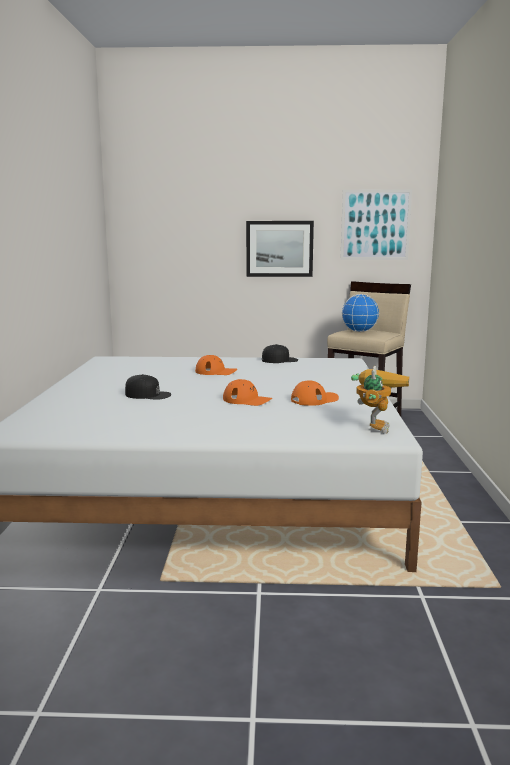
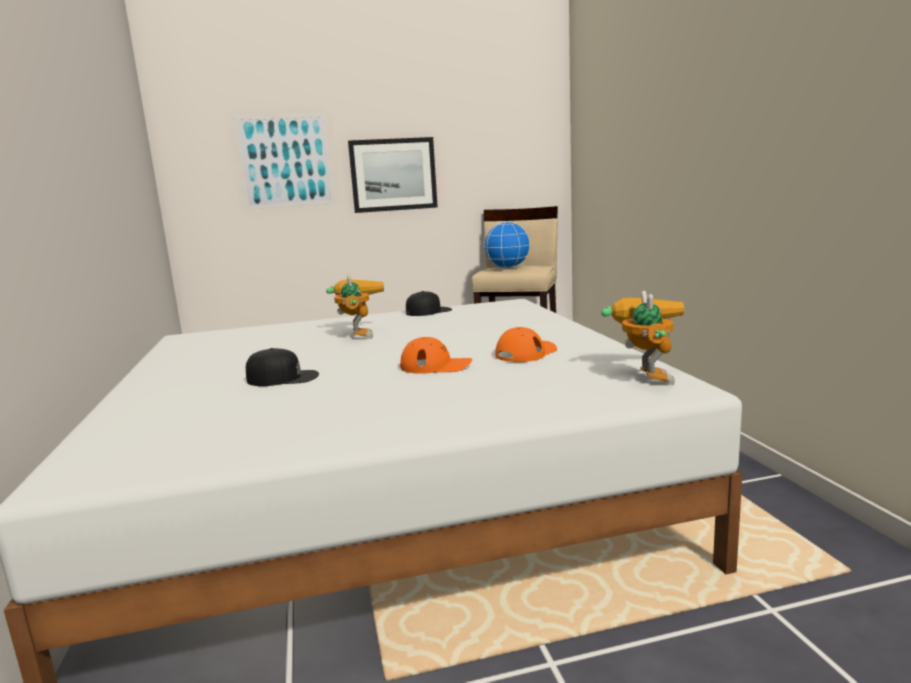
camera: 15 degrees left, 0 degrees up
orange cap [195,355,237,375] -> toy robot [326,274,384,339]
picture [340,190,412,260] -> picture moved to [233,113,335,210]

